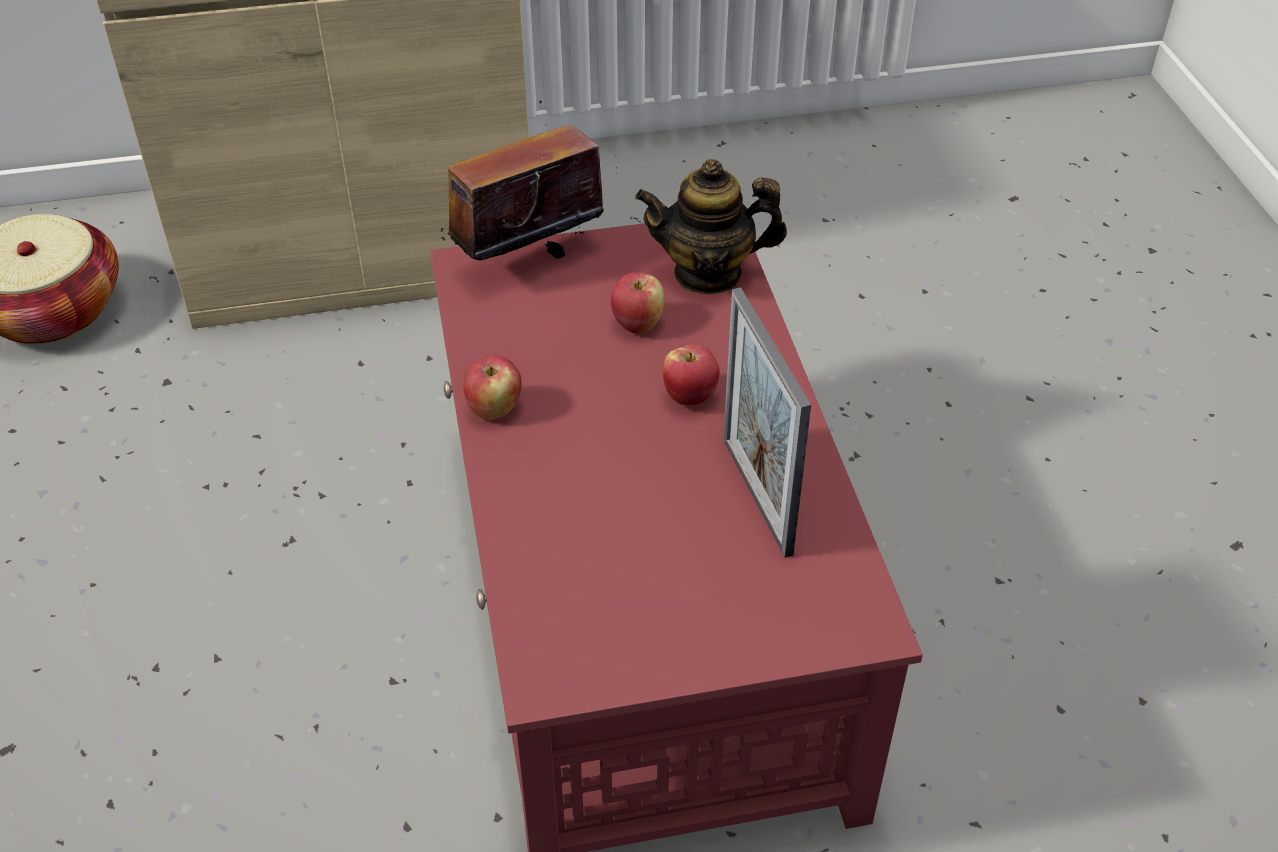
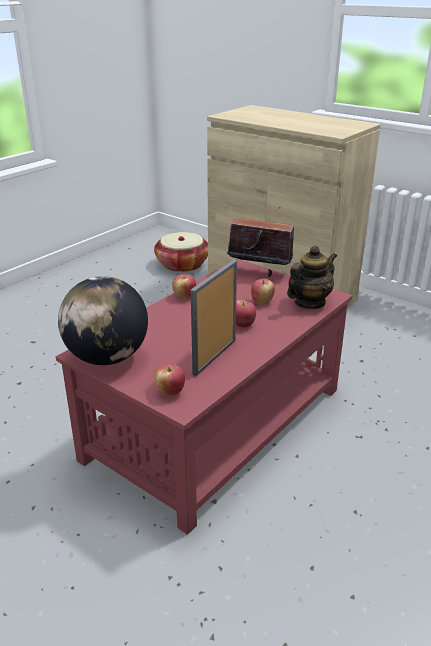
camera: 50 degrees right, 15 degrees down
teapot [635,159,787,295] -> teapot turned 90 degrees clockwise [287,246,337,309]
none -> globe [58,276,148,365]
none -> apple [155,364,185,396]

